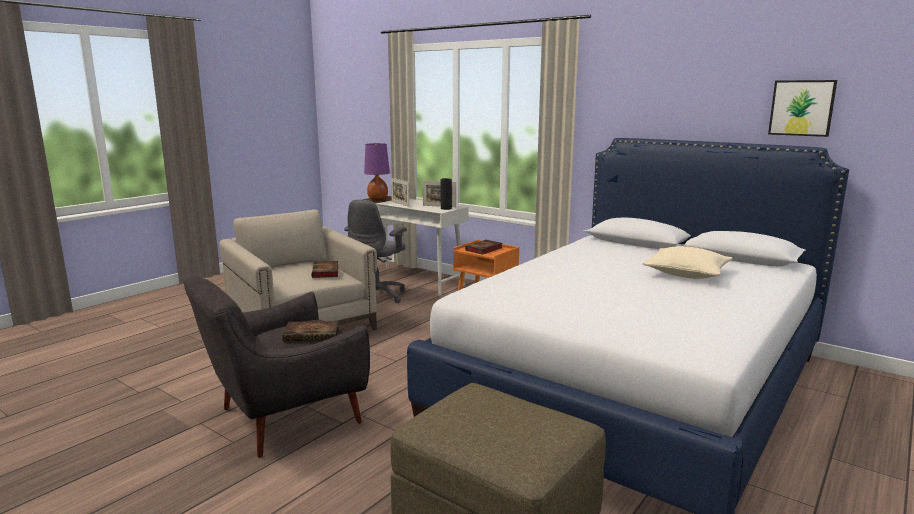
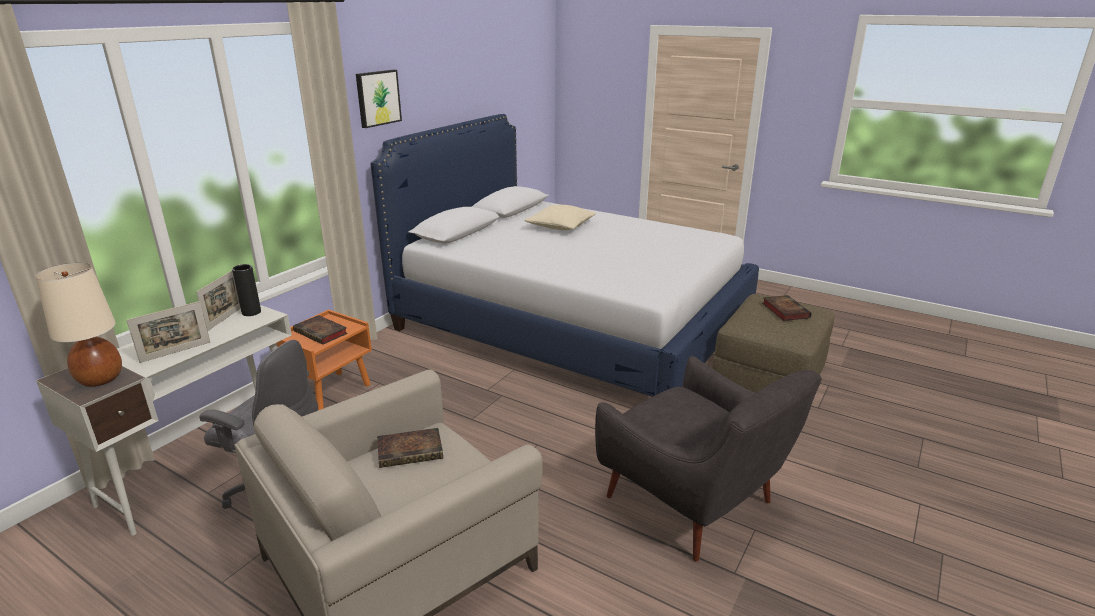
camera: 95 degrees left, 10 degrees up
book [283,321,339,341] -> book moved to [762,295,811,321]
purple table lamp [364,143,390,201] -> beige table lamp [35,263,122,387]
picture [768,80,837,137] -> picture moved to [356,70,402,128]

